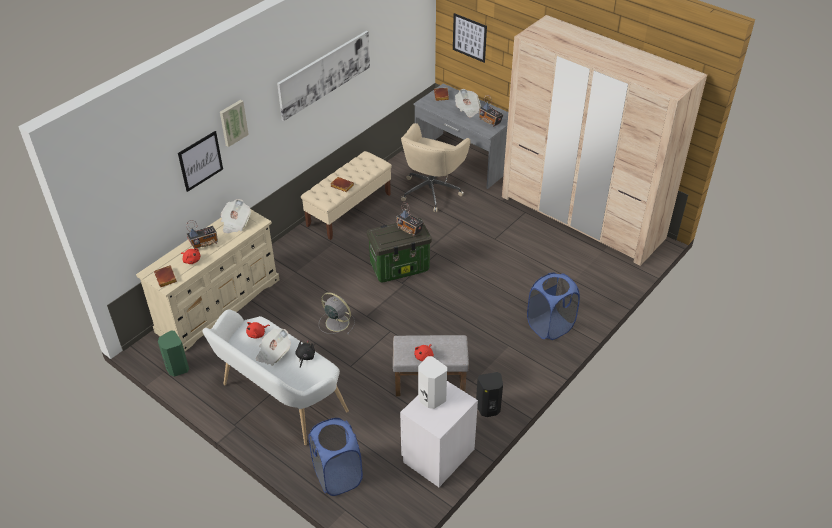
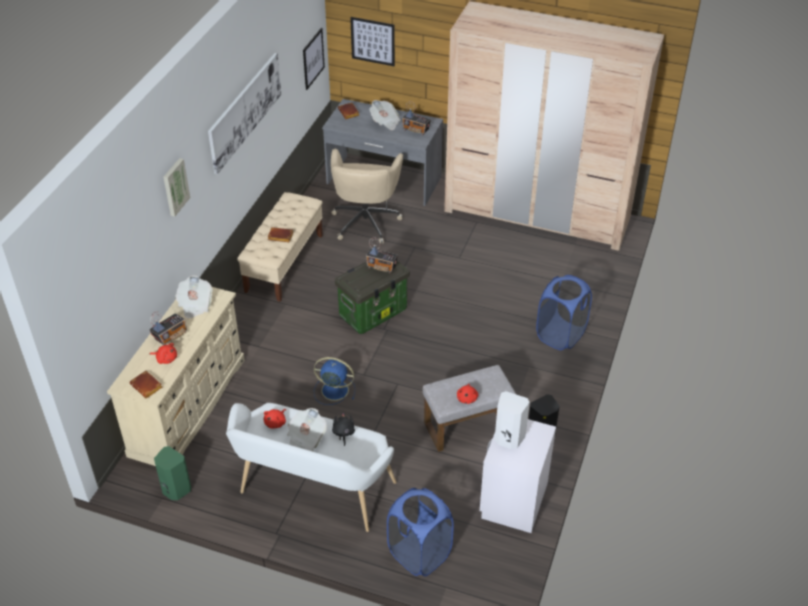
camera: 20 degrees left, 0 degrees up
picture [178,131,223,192] -> picture moved to [303,28,325,90]
grey fan [319,292,355,334] -> blue fan [314,357,355,405]

